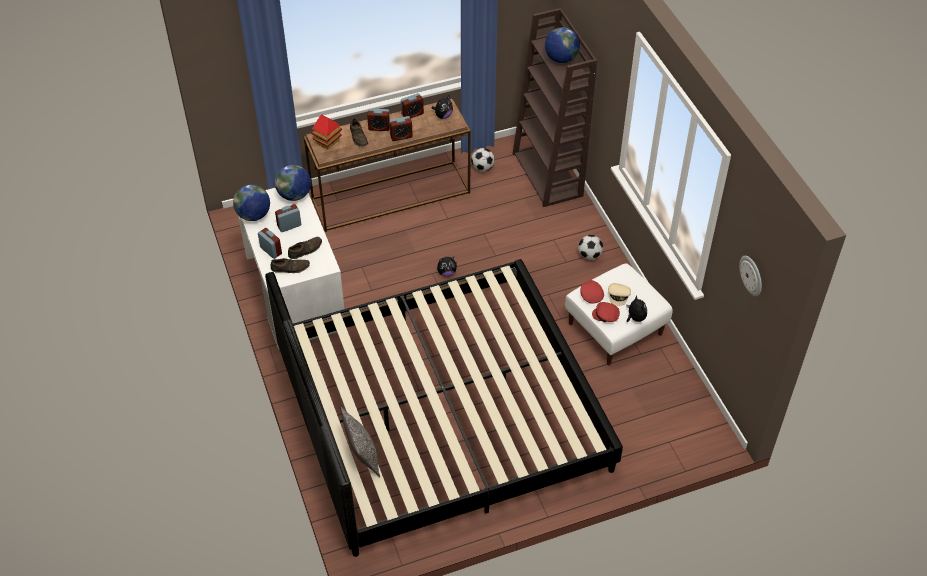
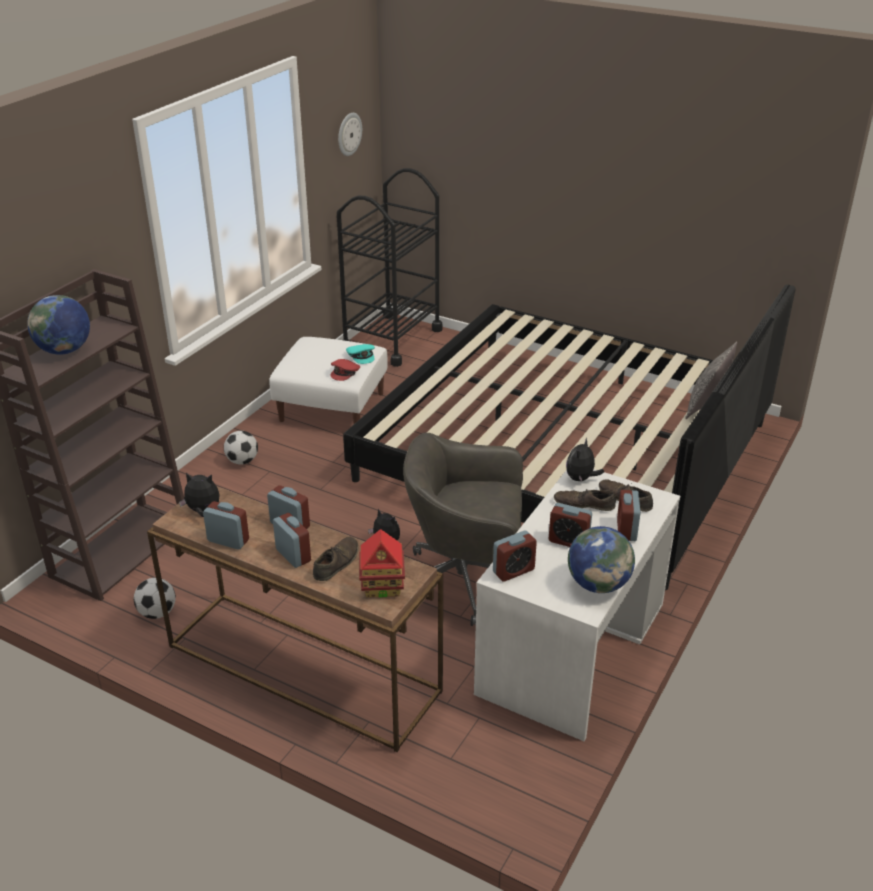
camera: 130 degrees left, 15 degrees down
globe [275,165,311,201] -> alarm clock [493,531,537,581]
red cap [592,302,620,322] -> turquoise cap [346,344,375,364]
beige cap [608,283,631,306] -> none
plush toy [627,295,647,322] -> plush toy moved to [566,438,604,482]
none -> black cart [337,168,443,367]
none -> grey office chair [403,433,523,626]

